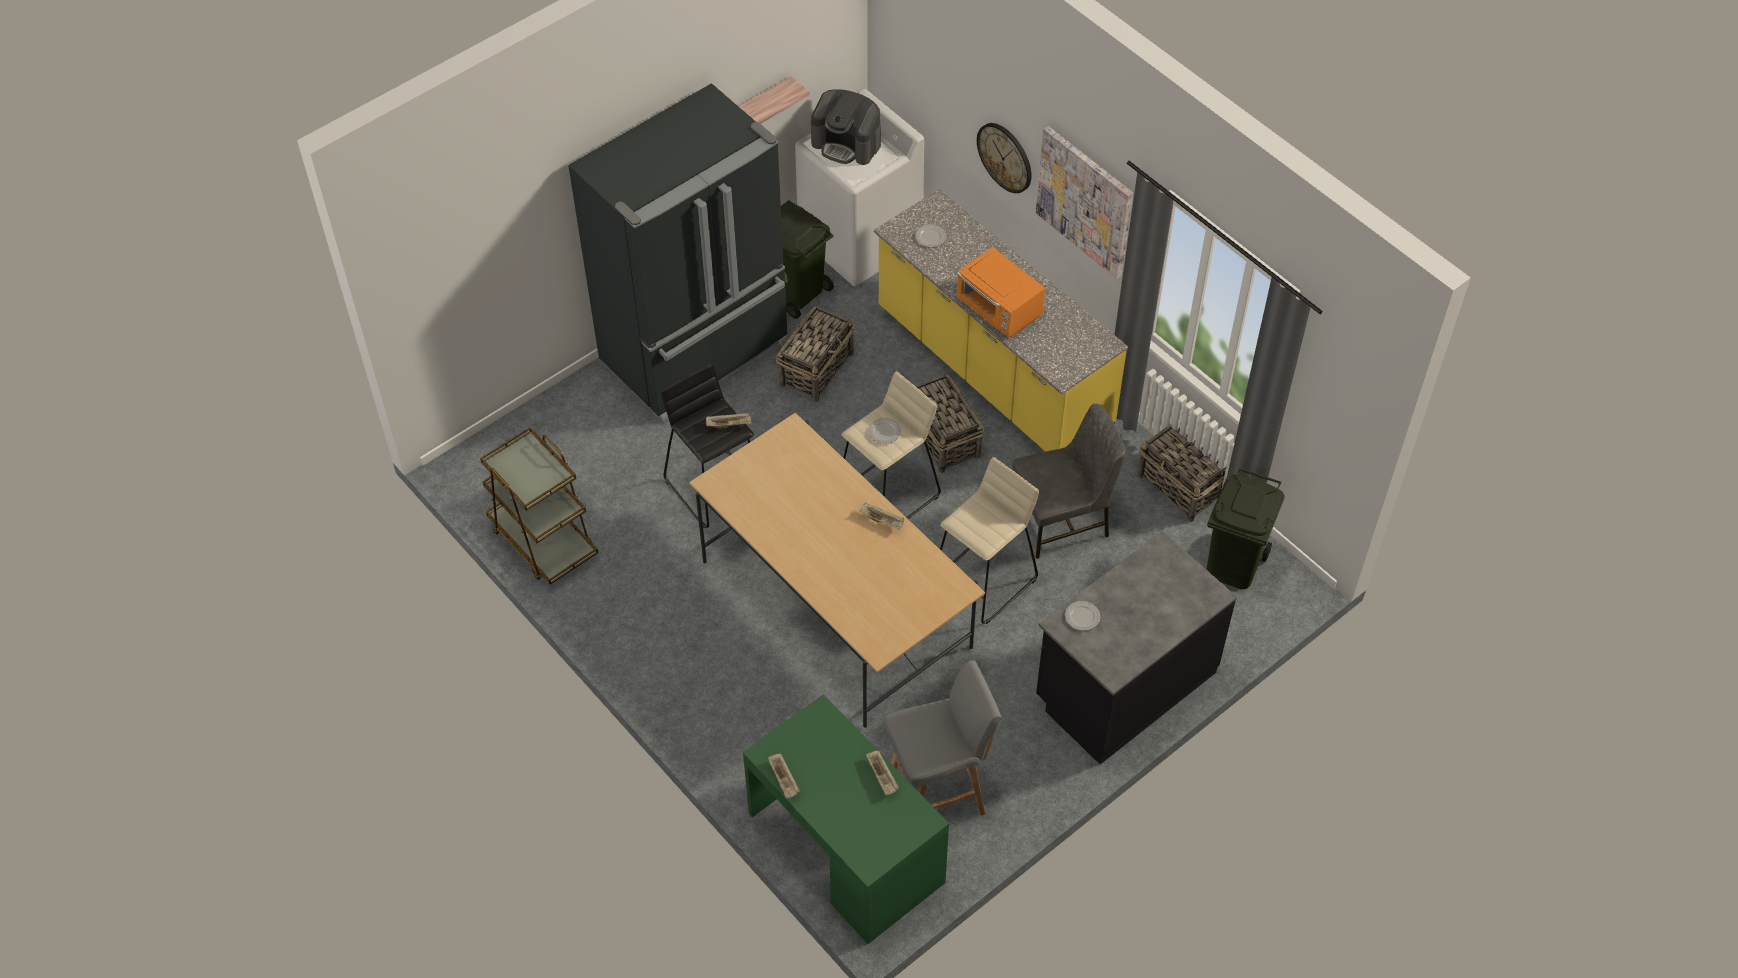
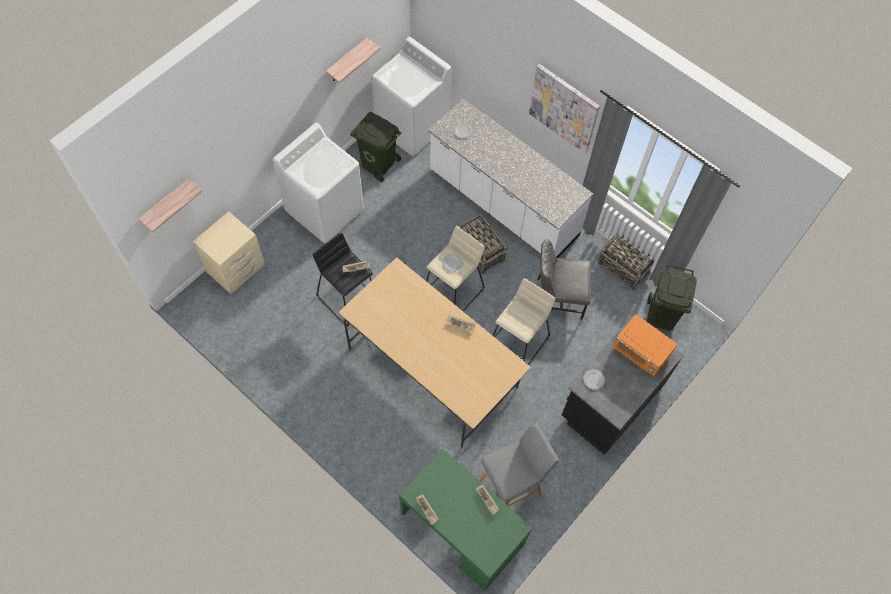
camera: 10 degrees left, 10 degrees up
brown cart [480,427,598,585] -> none
black fridge [568,83,788,423] -> white washing machine [273,123,364,244]
basket [776,306,855,402] -> none
coffee machine [811,90,881,165] -> none
yellow counter [874,189,1128,452] -> white counter [428,98,593,258]
orange microwave [957,247,1045,337] -> orange microwave moved to [612,314,678,377]
wall clock [977,123,1032,193] -> none
grey chair [1012,403,1126,559] -> grey chair turned 150 degrees counterclockwise [537,239,591,320]
none -> shelf [138,179,202,232]
none -> beige nightstand [193,211,265,294]

